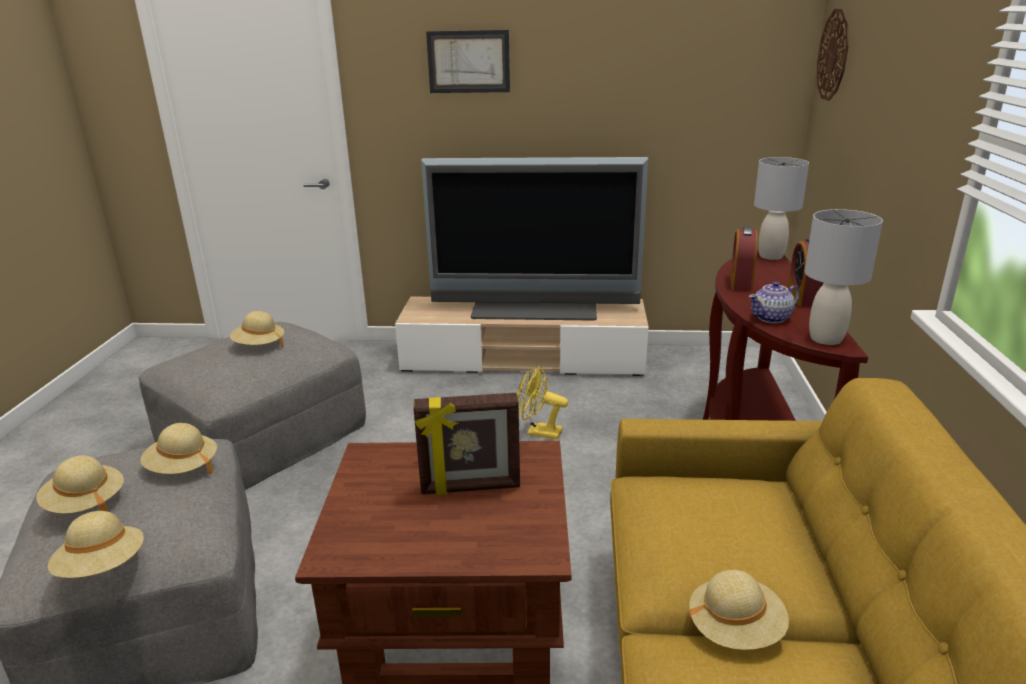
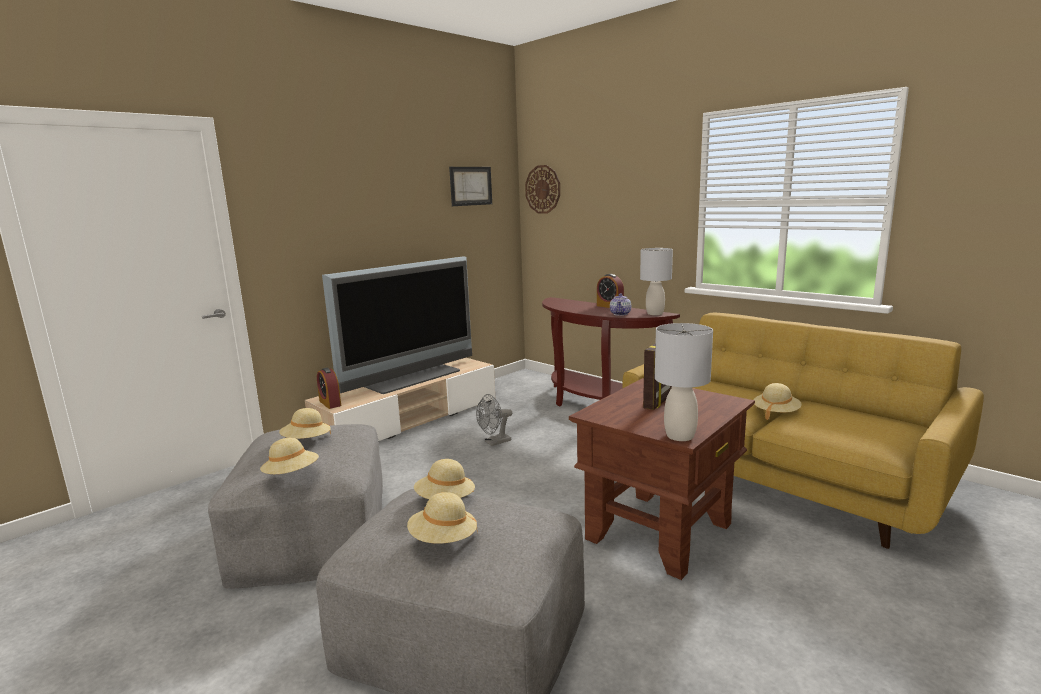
camera: 50 degrees left, 10 degrees down
beige hat [48,511,144,578] -> beige hat moved to [260,437,319,474]
picture [426,30,510,93] -> picture moved to [449,167,492,206]
yellow fan [517,366,568,440] -> grey fan [476,394,512,446]
alarm clock [730,227,758,291] -> alarm clock moved to [317,368,341,409]
grey table lamp [754,157,809,260] -> grey table lamp moved to [655,323,713,441]

